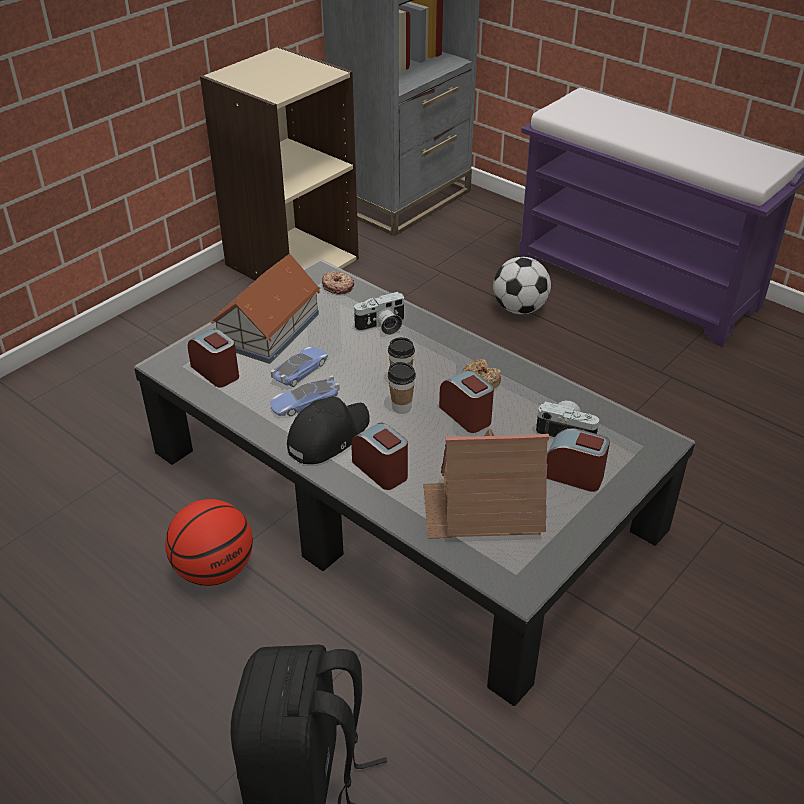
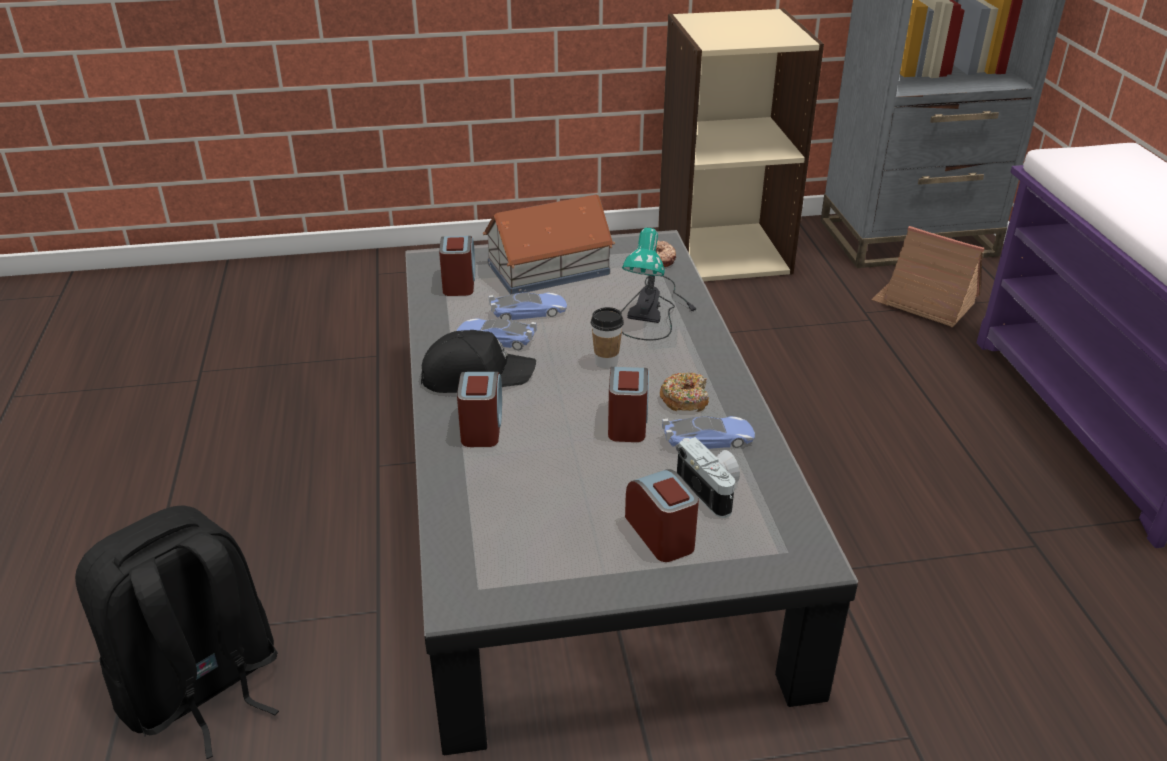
camera: 40 degrees right, 5 degrees down
basketball [165,499,253,586] -> none
camera [353,292,405,335] -> table lamp [621,228,698,340]
cup [388,362,416,414] -> none
toy house [423,429,549,539] -> toy house moved to [871,226,984,327]
football [493,257,551,314] -> none
none -> toy car [662,416,755,451]

